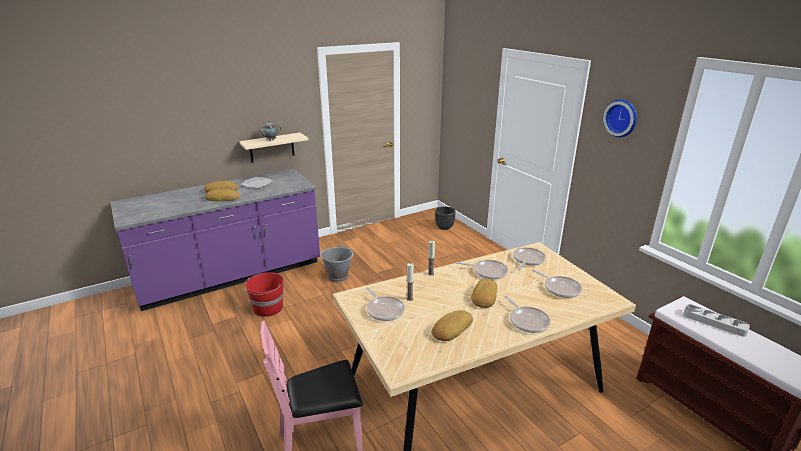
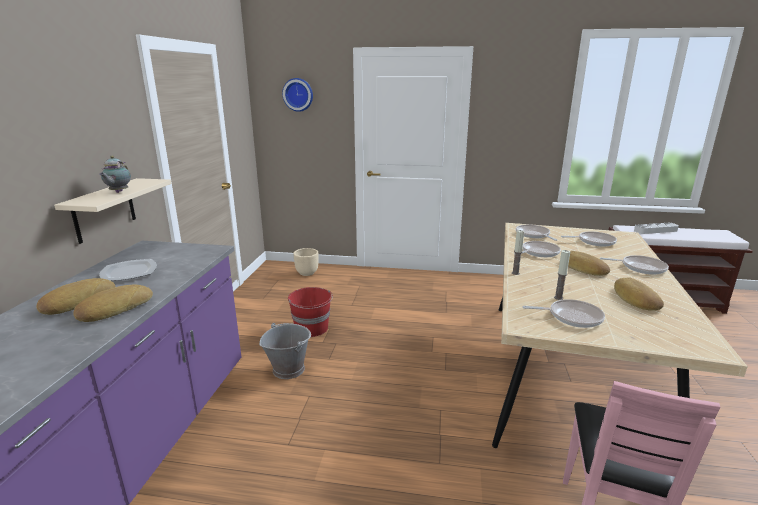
camera: 50 degrees left, 5 degrees down
red bucket [244,272,284,317] -> red bucket moved to [288,287,333,337]
black planter [435,206,456,230] -> beige planter [293,248,319,276]
wall clock [603,99,637,137] -> wall clock moved to [282,78,313,112]

